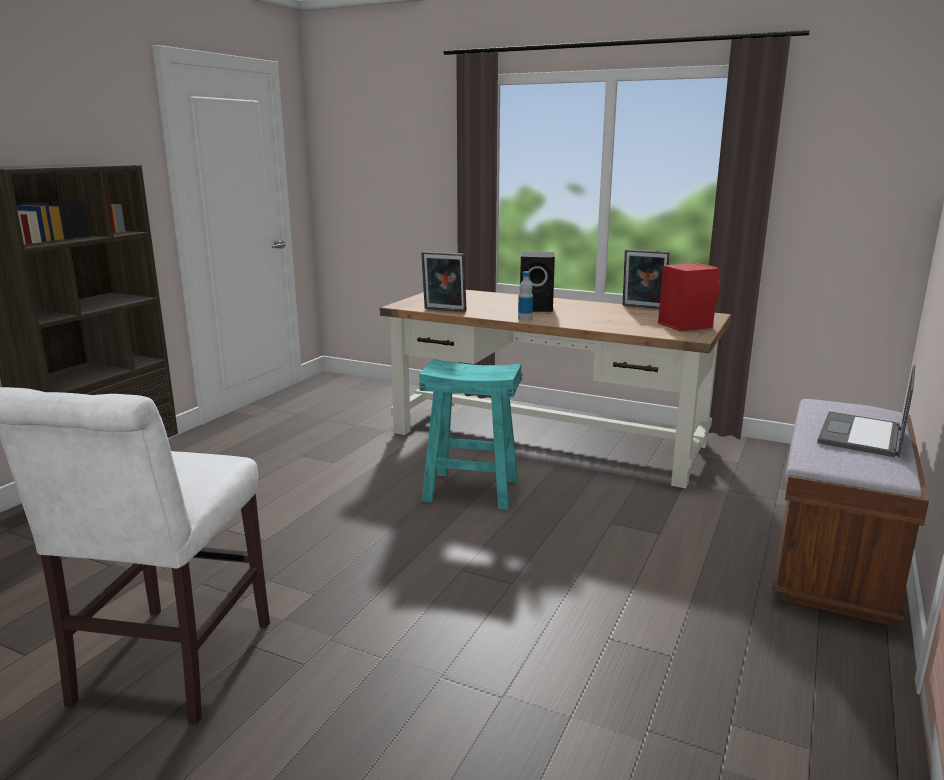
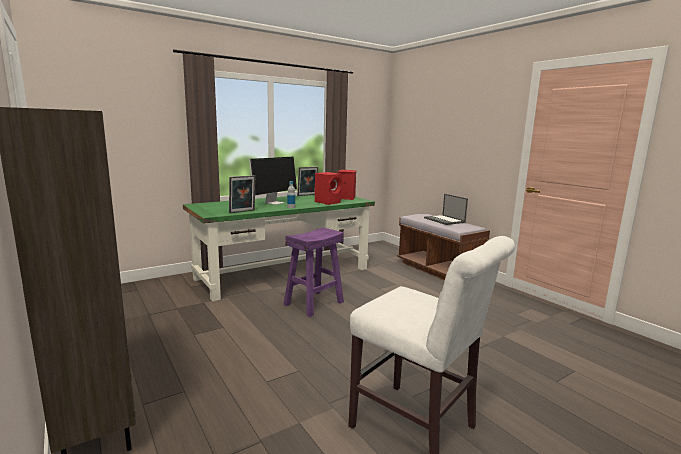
camera: 60 degrees left, 5 degrees down
brown desk [380,290,731,489] -> green desk [183,195,375,302]
turquoise stool [419,359,522,510] -> purple stool [284,227,344,317]
black speaker [520,252,555,312] -> monitor [249,156,297,205]
none -> red speaker [315,172,342,205]

